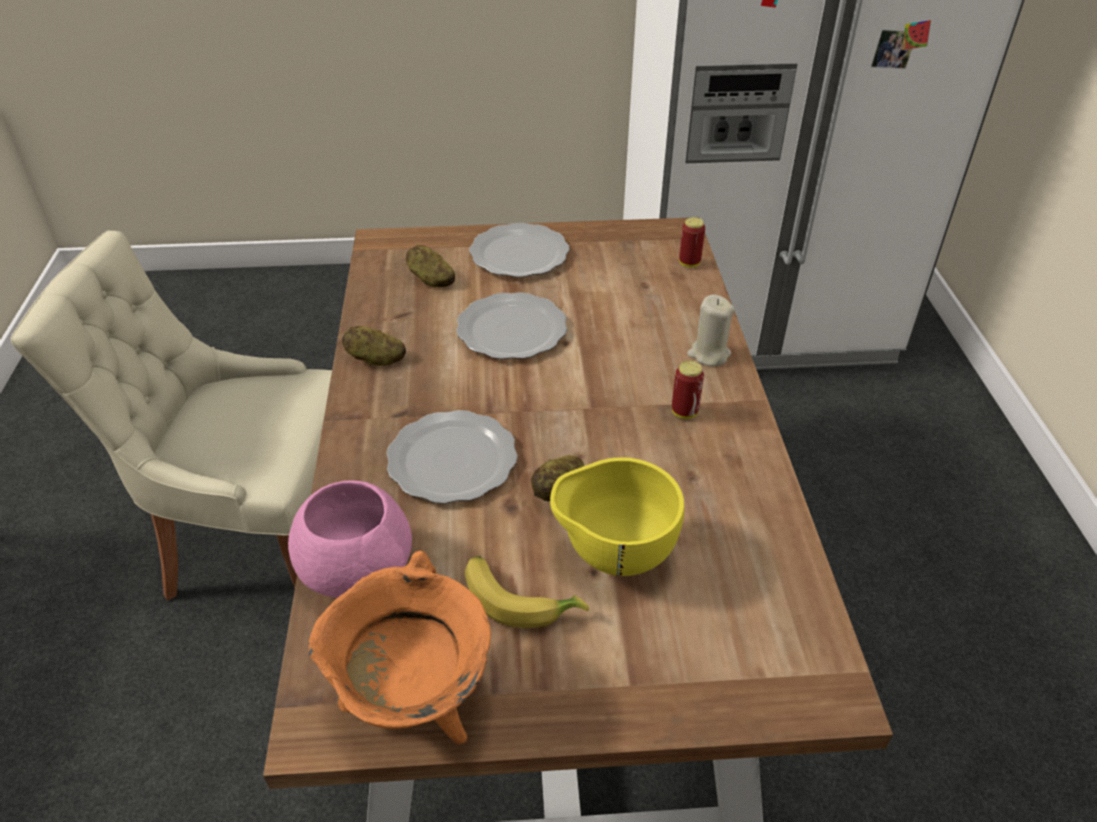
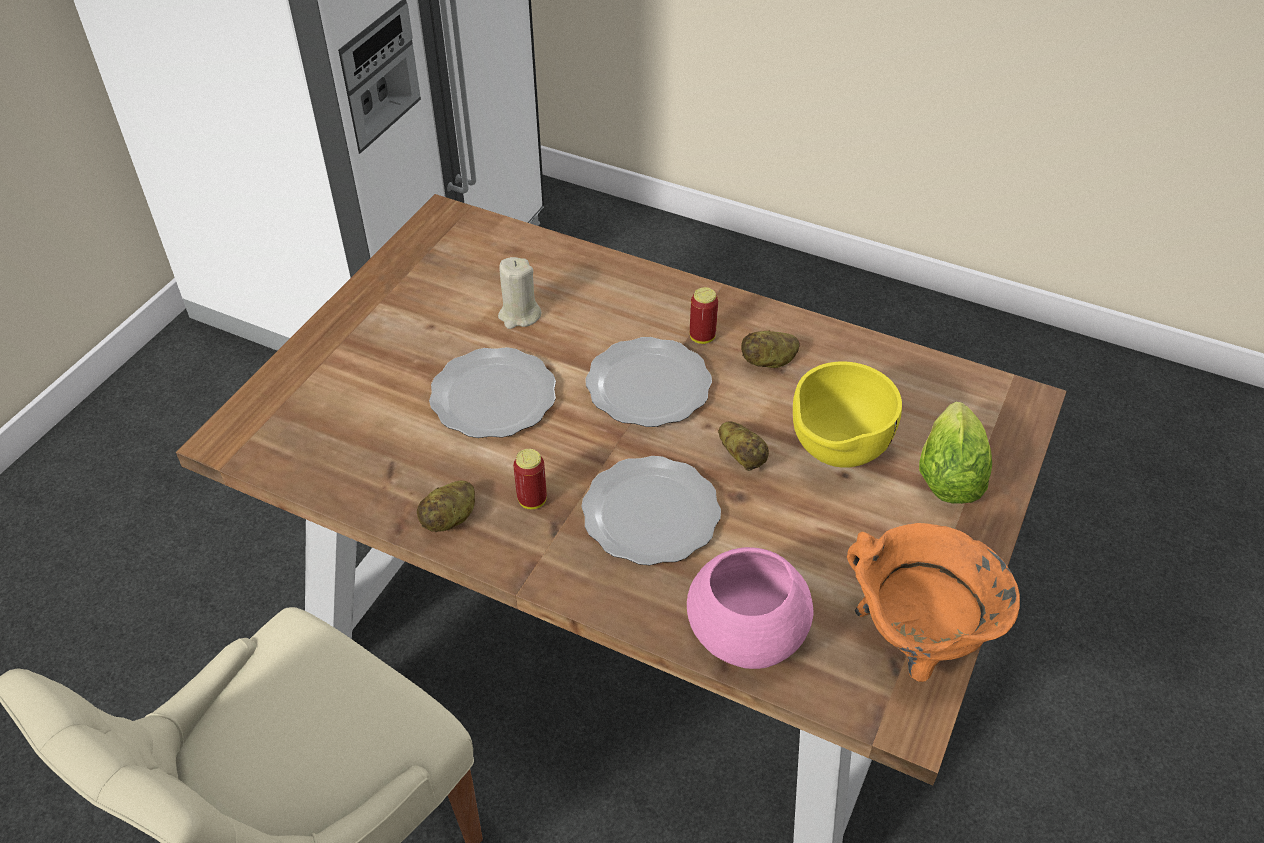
camera: 60 degrees left, 5 degrees up
potato [406,245,455,287] -> potato moved to [741,330,800,368]
banana [465,556,589,628] -> none
plate [469,223,570,277] -> plate moved to [586,337,712,427]
can [679,217,705,268] -> can moved to [513,449,547,509]
beige candle [687,294,735,366] -> beige candle moved to [498,257,541,329]
none -> lettuce [919,402,992,504]

